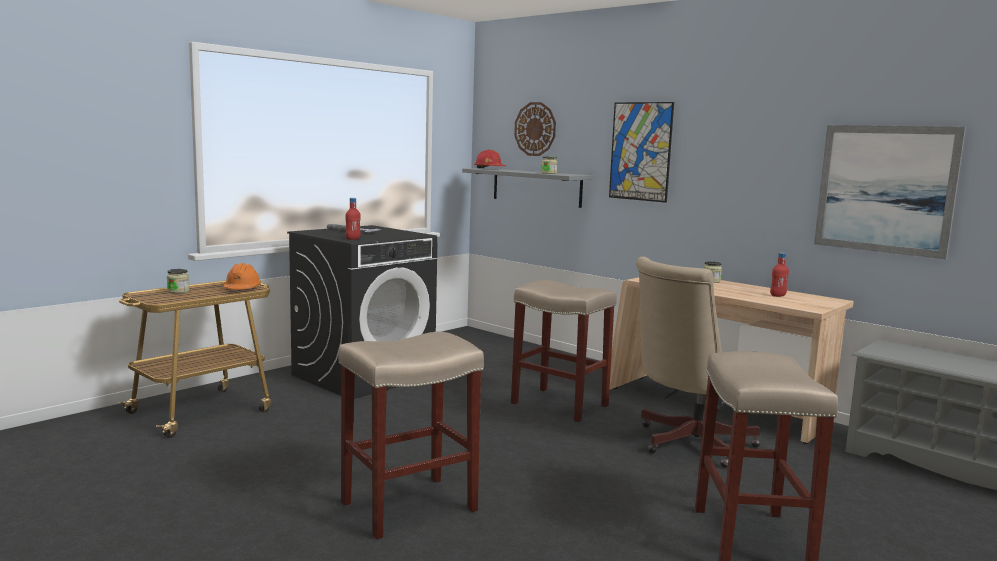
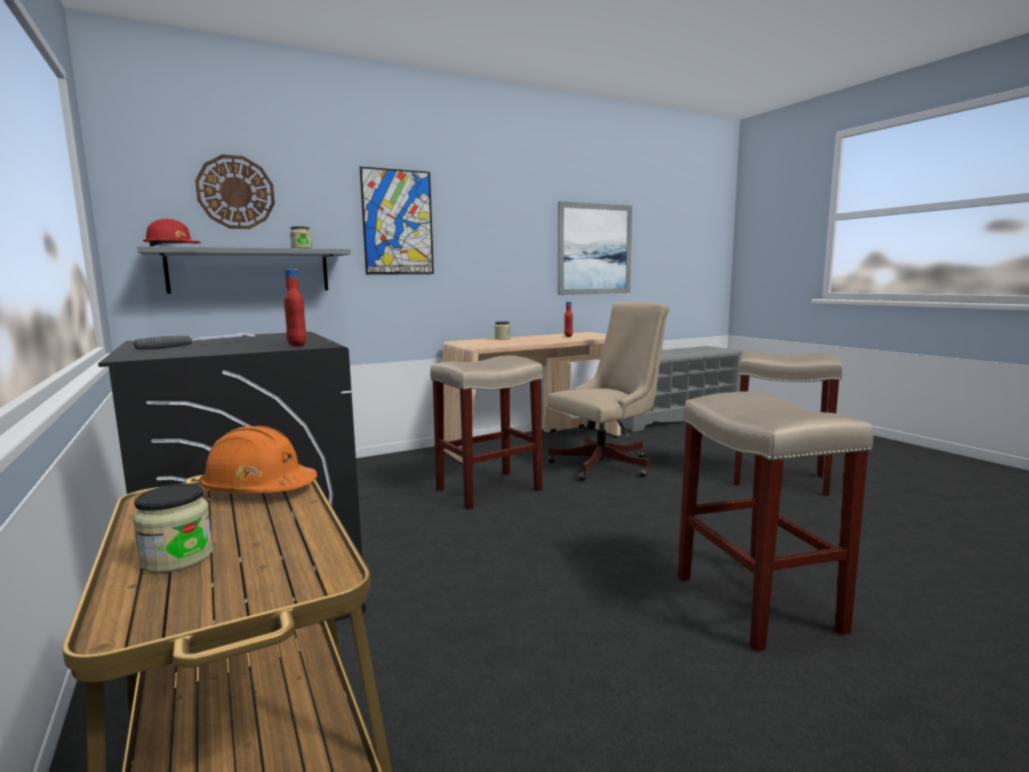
camera: 70 degrees left, 0 degrees up
beige office chair [636,257,761,468] -> beige office chair turned 105 degrees counterclockwise [548,302,670,481]

